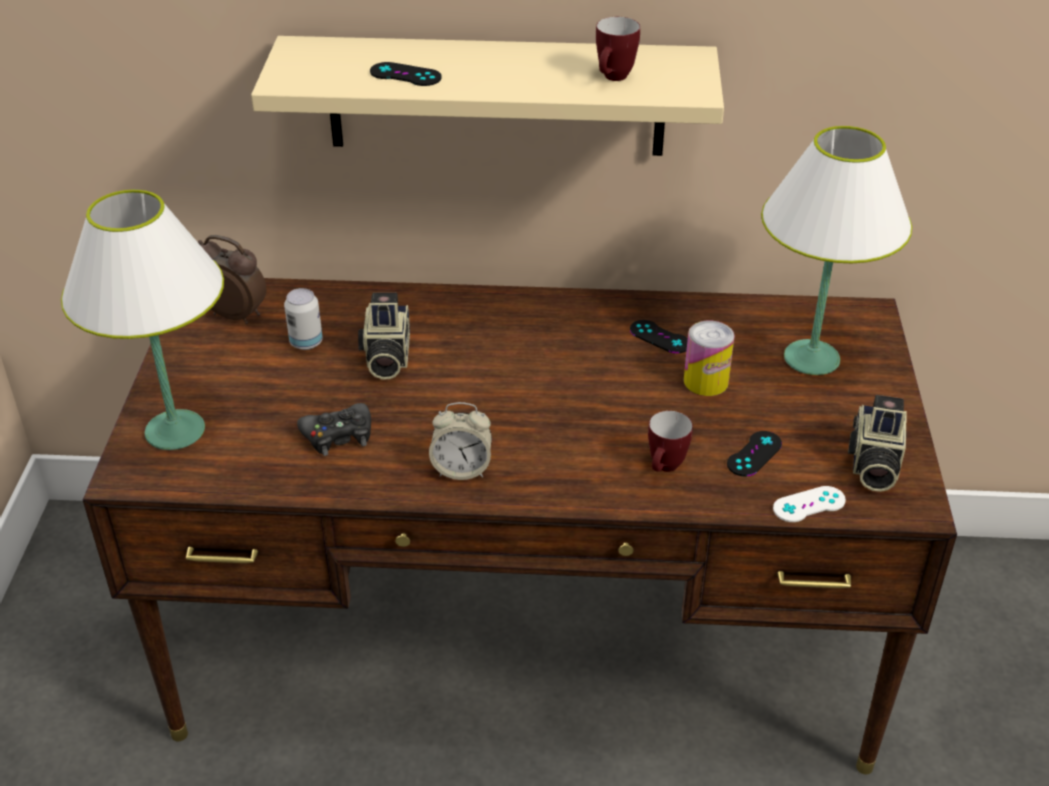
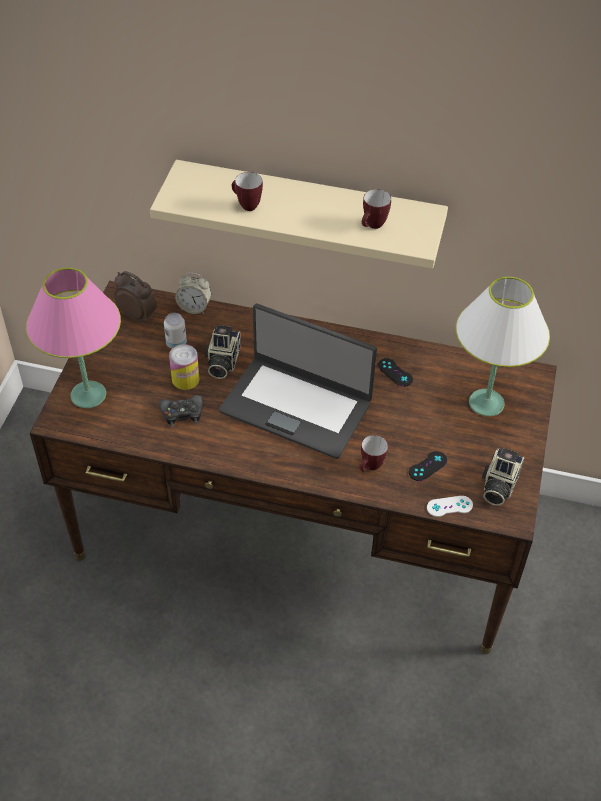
camera: 10 degrees right, 10 degrees up
white table lamp [61,190,224,450] -> pink table lamp [26,268,121,408]
black game controller [370,62,441,86] -> mug [232,172,263,211]
alarm clock [429,402,492,480] -> alarm clock moved to [175,273,211,314]
can [684,321,735,396] -> can moved to [169,344,199,390]
none -> laptop [219,304,377,459]

